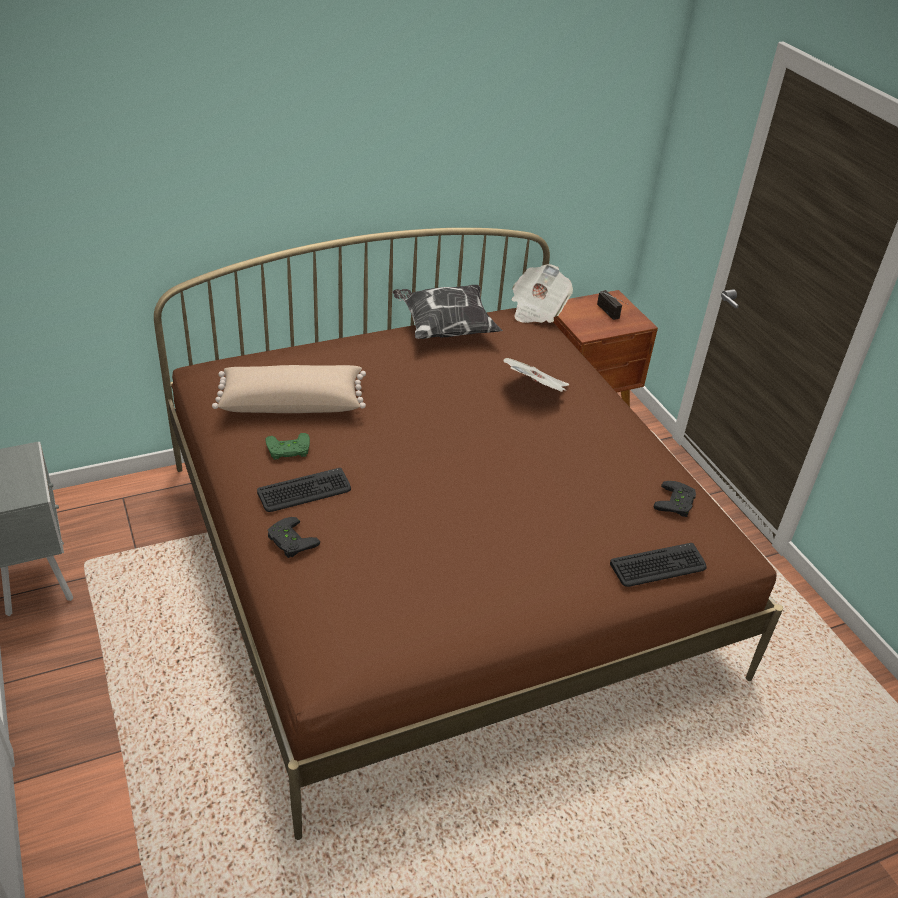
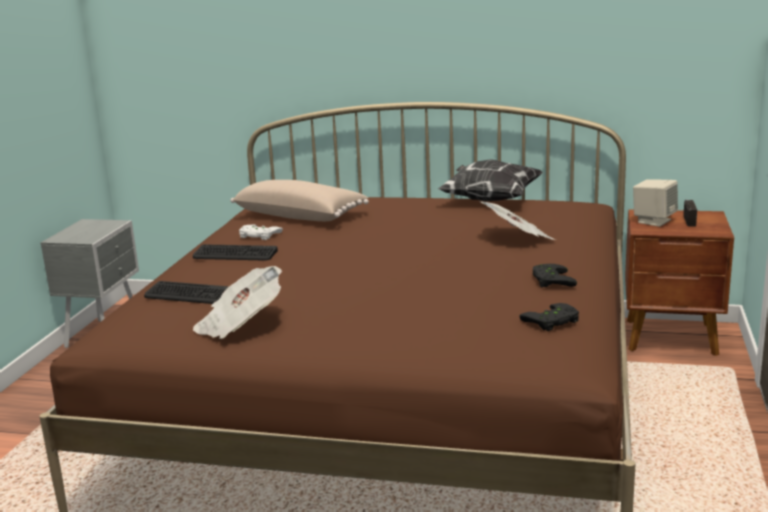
camera: 40 degrees right, 20 degrees down
green game controller [266,433,310,460] -> white game controller [239,225,283,240]
black game controller [268,517,320,558] -> black game controller moved to [533,264,577,288]
newspaper [512,264,573,323] -> newspaper moved to [193,266,282,339]
keyboard [610,543,707,587] -> keyboard moved to [144,281,229,304]
none -> beige speaker [633,179,678,227]

